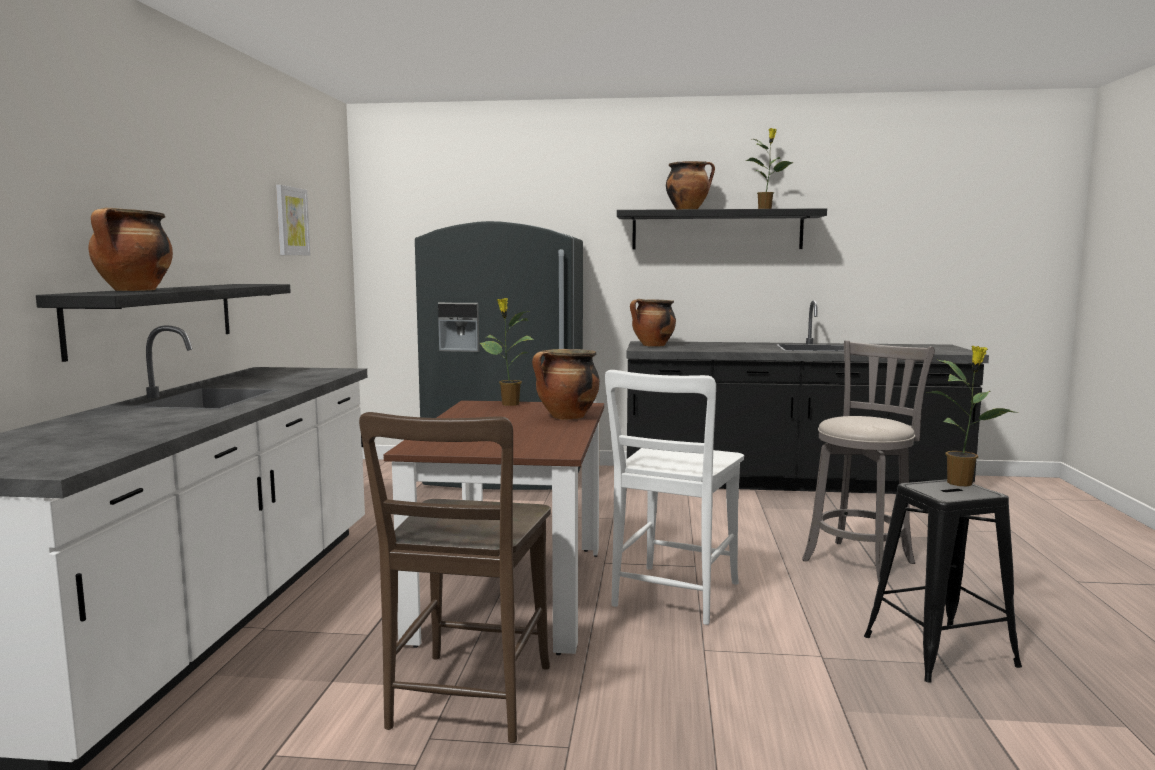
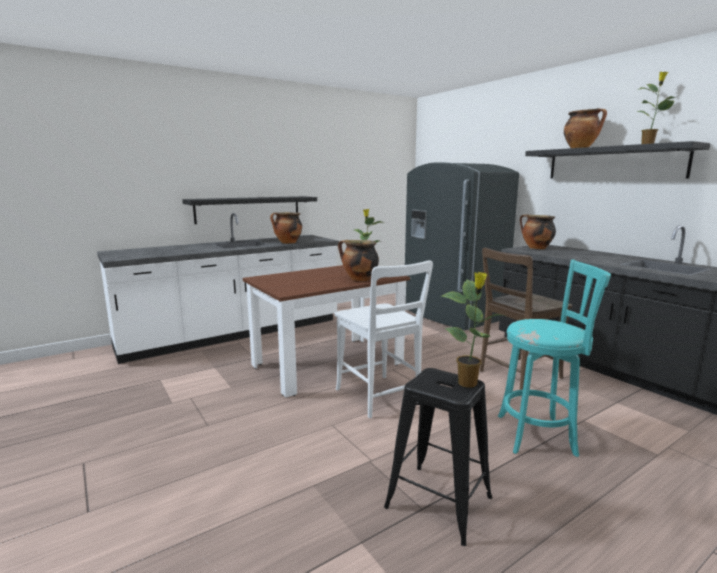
camera: 50 degrees right, 5 degrees up
cooking pot [88,208,173,291] -> cooking pot moved to [270,212,302,244]
picture [276,185,310,255] -> none
brown chair [359,412,551,743] -> brown chair moved to [480,248,572,390]
white chair [605,370,744,625] -> white chair turned 105 degrees counterclockwise [335,260,433,418]
grey stool [802,340,935,582] -> turquoise stool [498,259,611,457]

